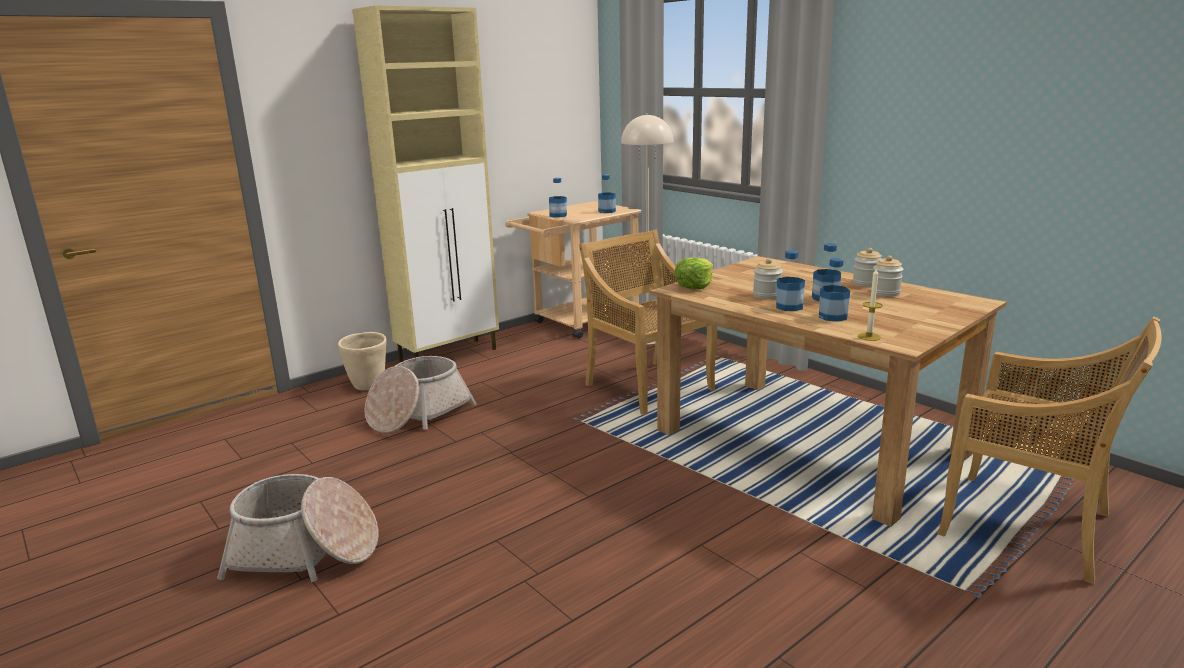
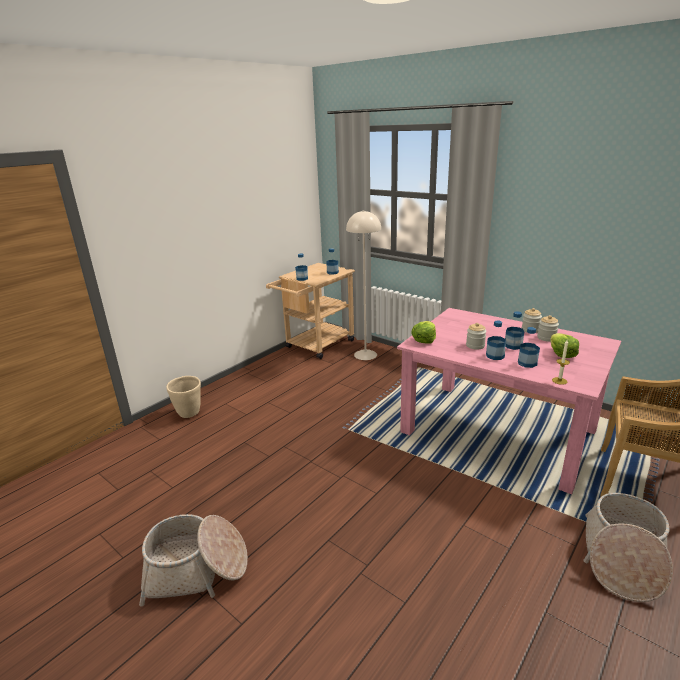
camera: 10 degrees left, 5 degrees up
beige cabinet [352,6,499,362] -> none
basket [364,356,477,433] -> basket moved to [583,493,673,602]
beige chair [579,230,717,415] -> none
brown dining table [650,256,1007,527] -> pink dining table [397,308,621,494]
none -> lettuce [550,333,579,358]

